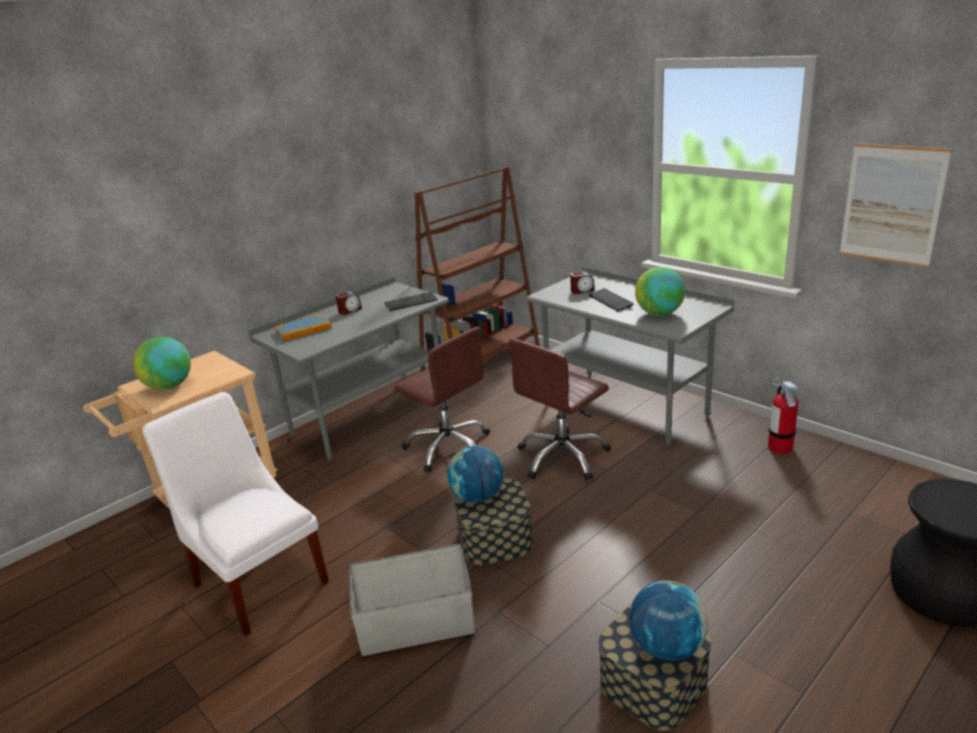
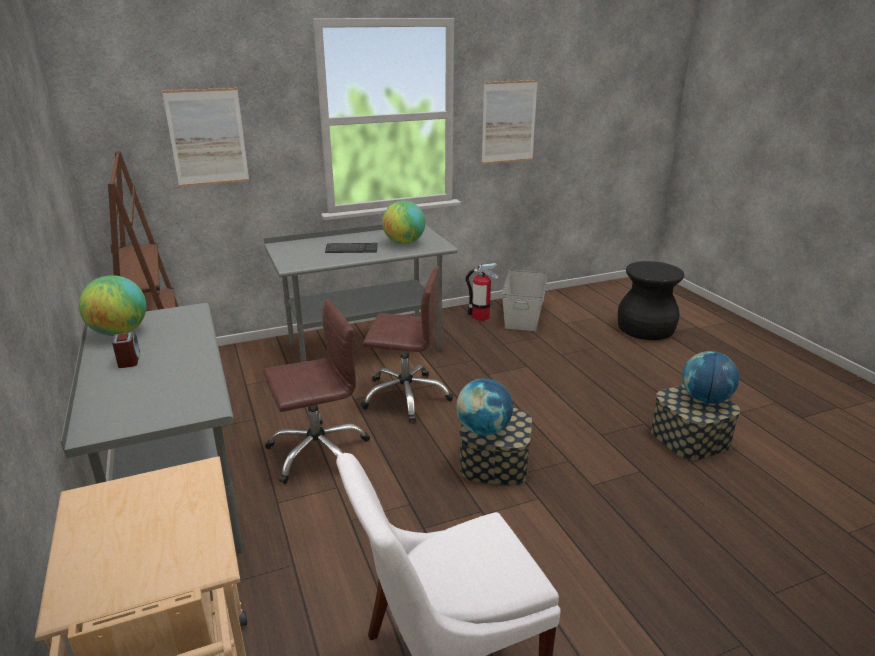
camera: 70 degrees left, 0 degrees up
globe [133,337,191,390] -> globe moved to [79,275,146,336]
book [275,314,332,341] -> none
grey storage box [349,544,475,656] -> grey storage box moved to [502,270,548,331]
keyboard [384,292,438,311] -> none
brown office chair [509,339,611,481] -> brown office chair turned 60 degrees counterclockwise [360,266,453,422]
alarm clock [570,271,594,294] -> none
none -> picture [162,88,249,187]

